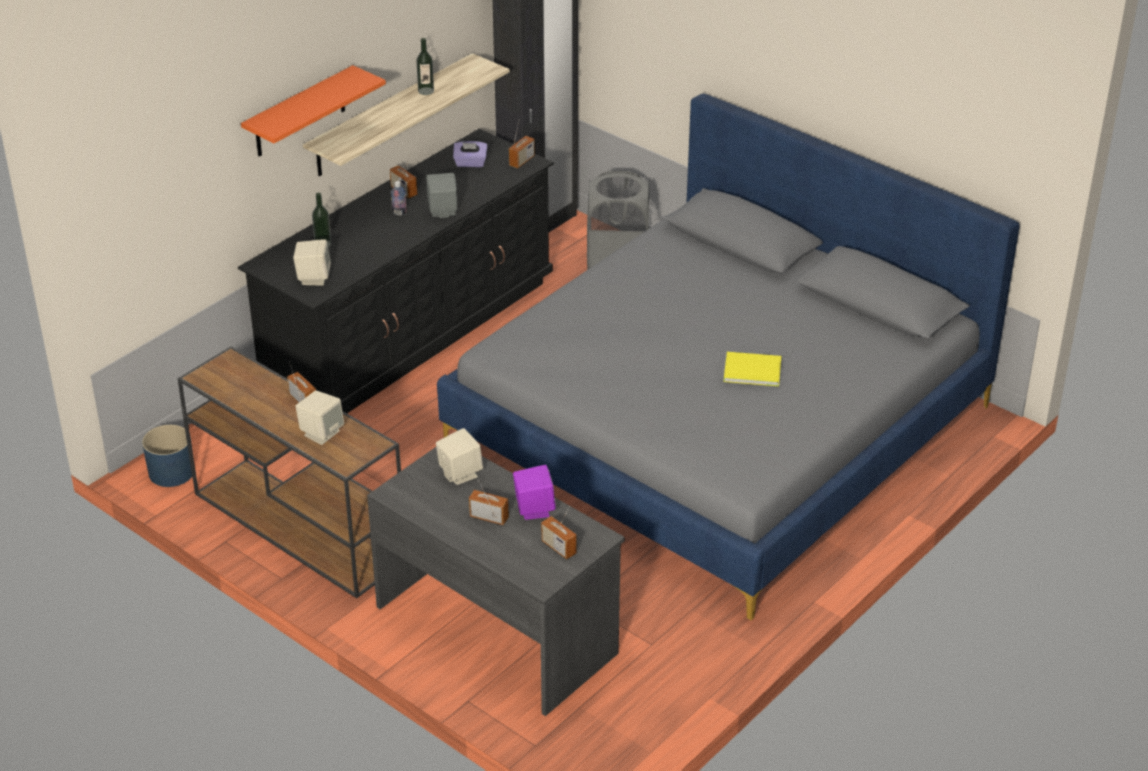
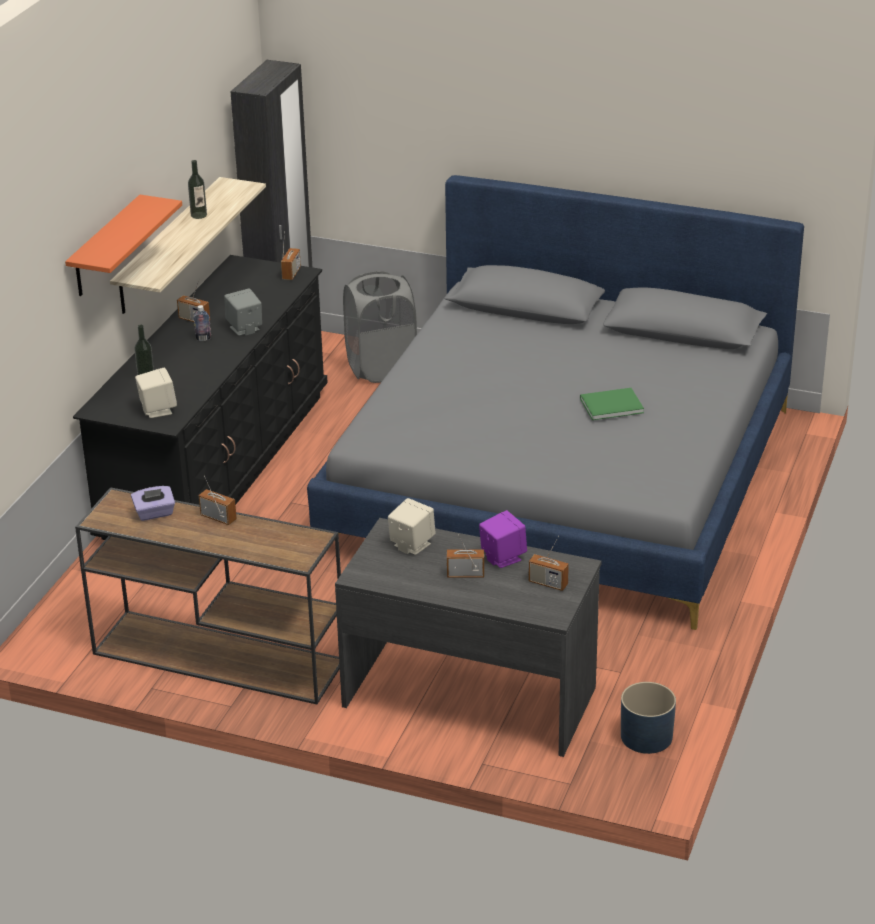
camera: 20 degrees left, 5 degrees down
blue planter [142,425,193,487] -> blue planter moved to [621,682,676,754]
beige speaker [296,390,344,445] -> none
purple tissue box [453,141,487,167] -> purple tissue box moved to [131,486,175,521]
yellow book [724,352,781,386] -> green book [580,388,644,420]

